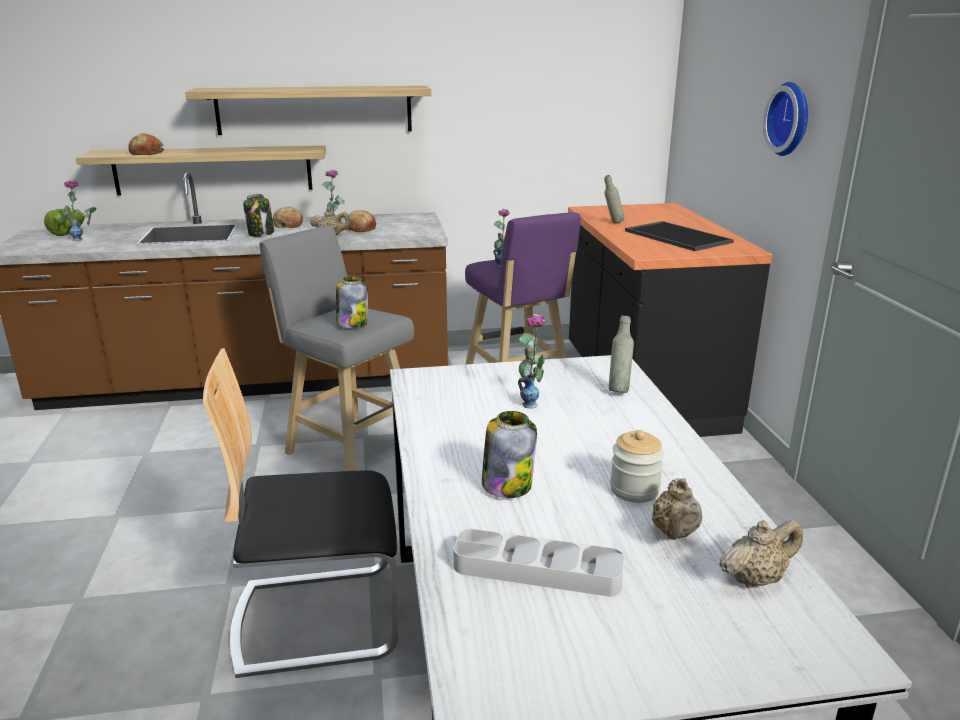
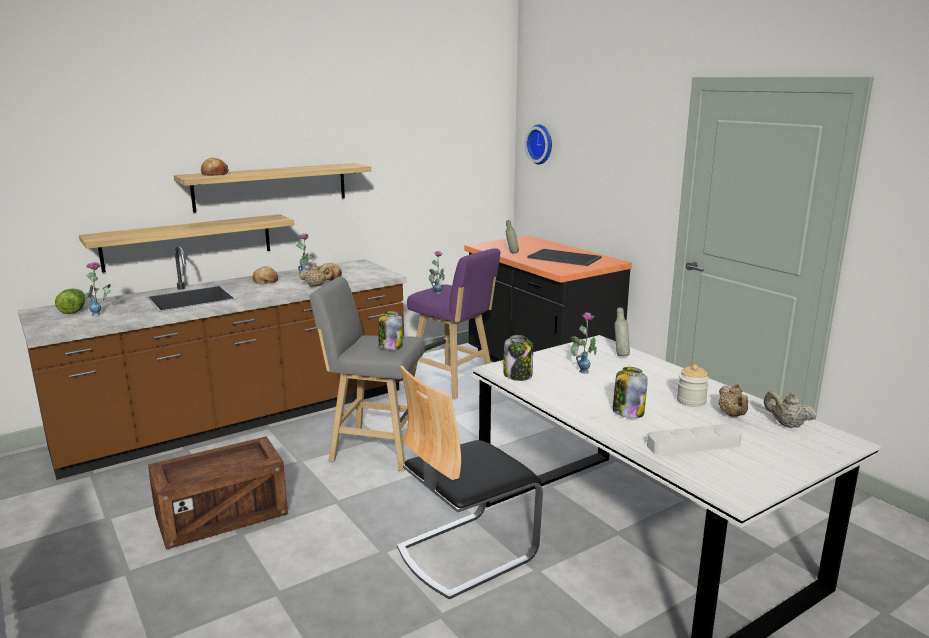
camera: 25 degrees left, 5 degrees down
bread [128,133,164,155] -> bread moved to [201,158,229,176]
jar [243,194,274,237] -> jar moved to [503,335,533,381]
beige teapot [719,520,803,588] -> beige teapot turned 90 degrees counterclockwise [764,391,817,428]
wall clock [763,82,808,156] -> wall clock moved to [525,124,552,164]
none -> crate [148,436,288,550]

